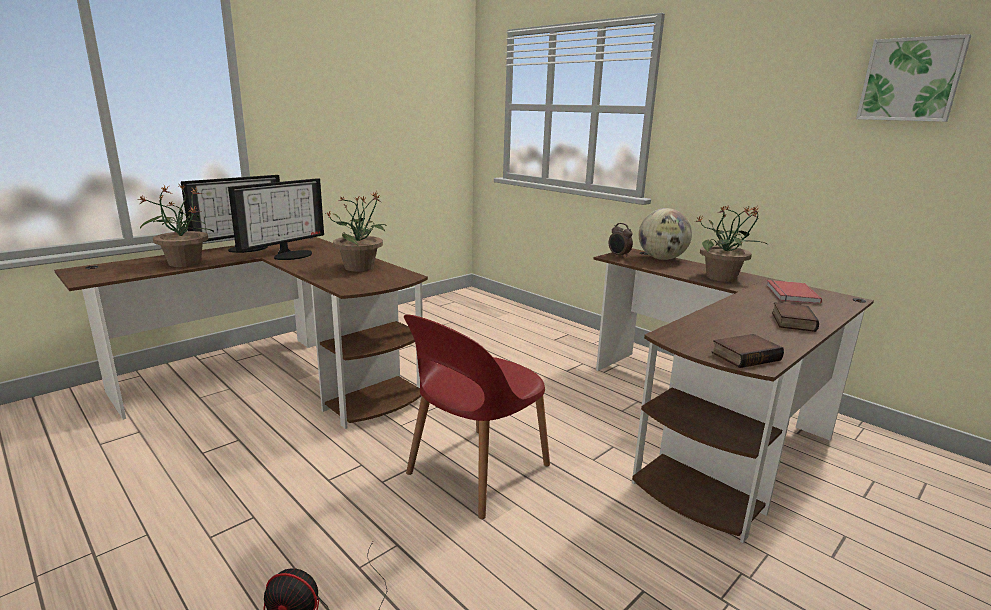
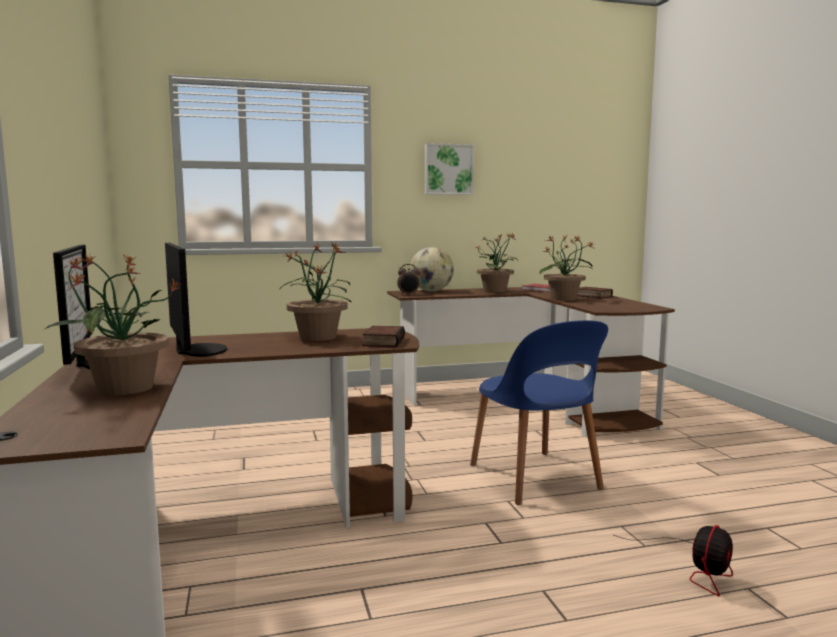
camera: 60 degrees left, 10 degrees down
red chair [404,314,550,519] -> blue chair [470,320,608,505]
book [711,334,784,368] -> book moved to [362,326,405,347]
picture [856,34,972,122] -> picture moved to [425,143,474,195]
none -> potted plant [540,235,595,301]

